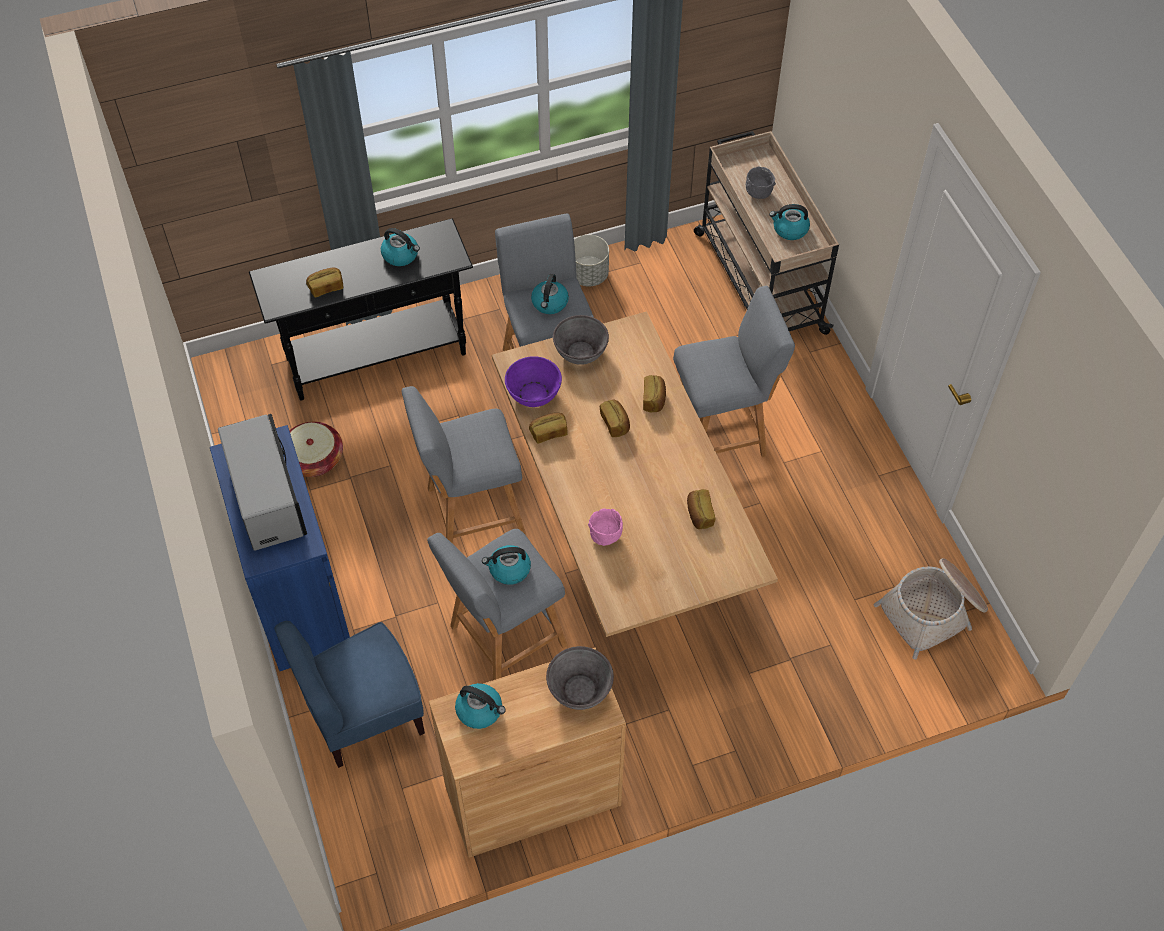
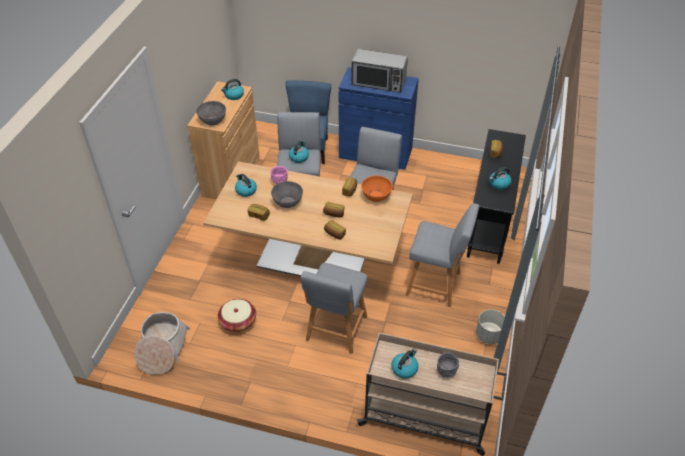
camera: 125 degrees right, 10 degrees down
basket [289,422,343,477] -> basket moved to [218,299,256,332]
purple bowl [505,356,562,407] -> orange bowl [361,175,393,202]
kettle [531,274,569,314] -> kettle moved to [235,174,257,197]
grey bowl [553,315,609,365] -> grey bowl moved to [271,181,303,208]

